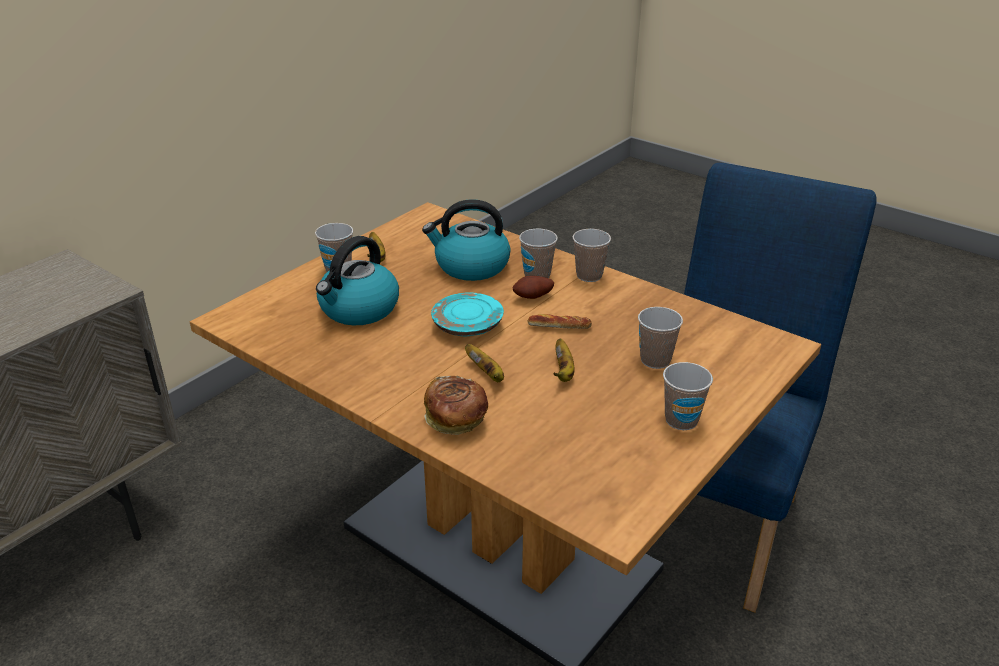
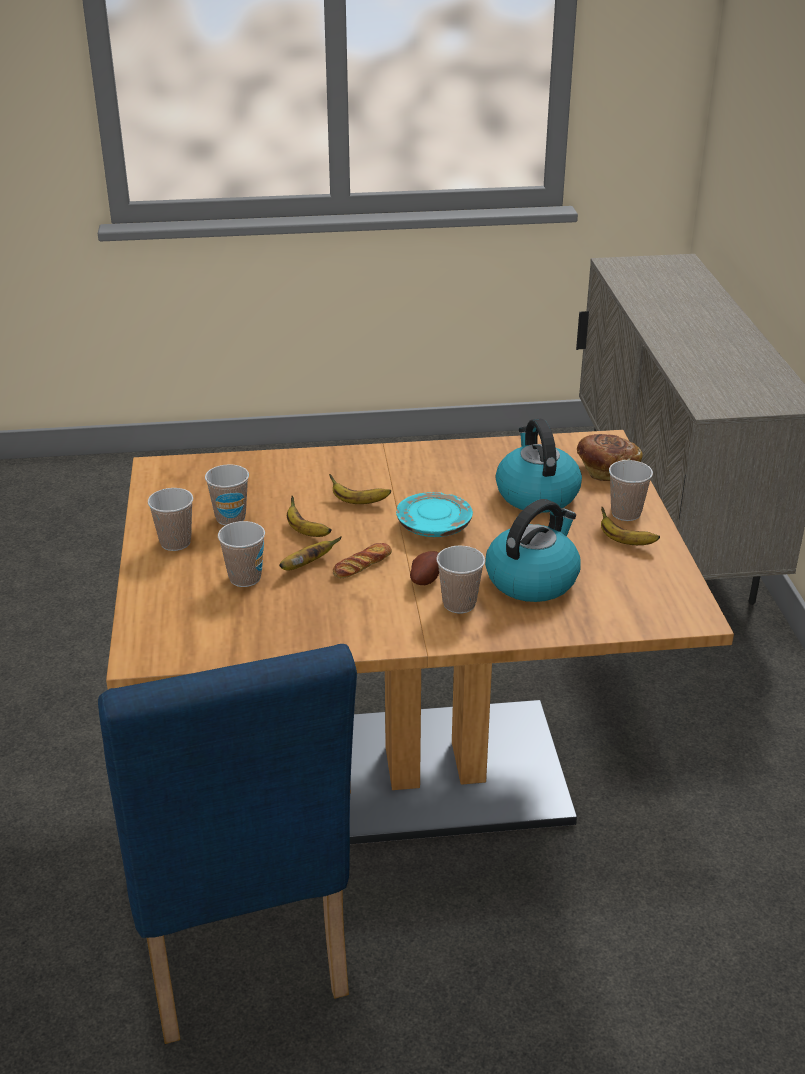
camera: 135 degrees right, 0 degrees up
bread [424,376,488,435] -> bread moved to [577,434,643,481]
cup [573,229,611,282] -> cup moved to [205,464,249,526]
none -> banana [279,536,342,570]

